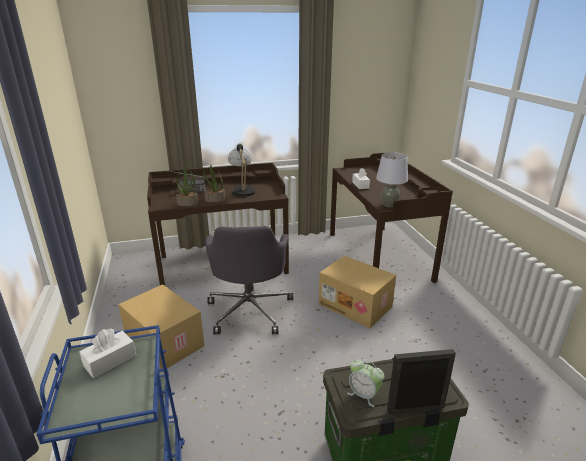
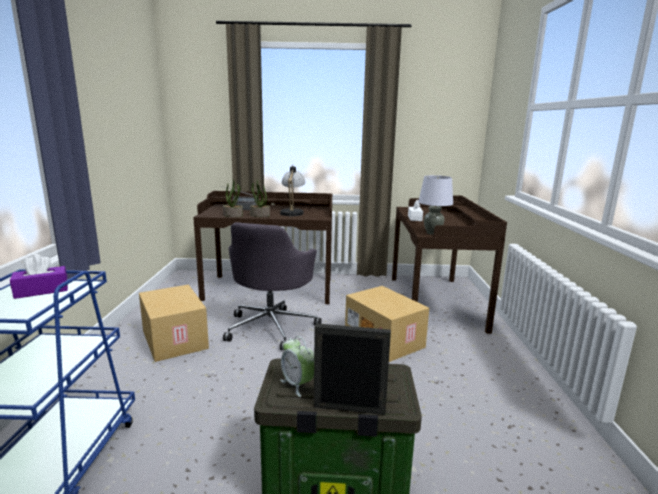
camera: 15 degrees right, 10 degrees down
white tissue box [80,329,136,378] -> purple tissue box [10,254,68,299]

